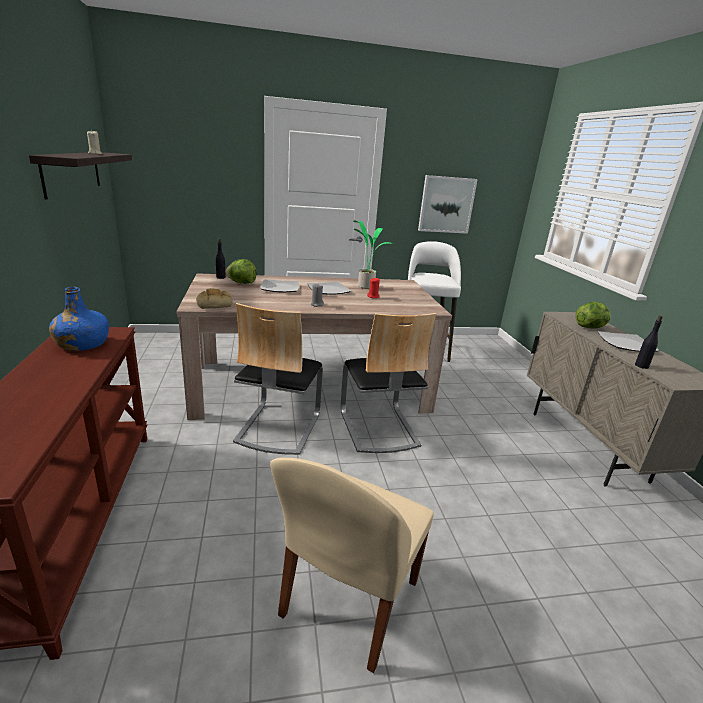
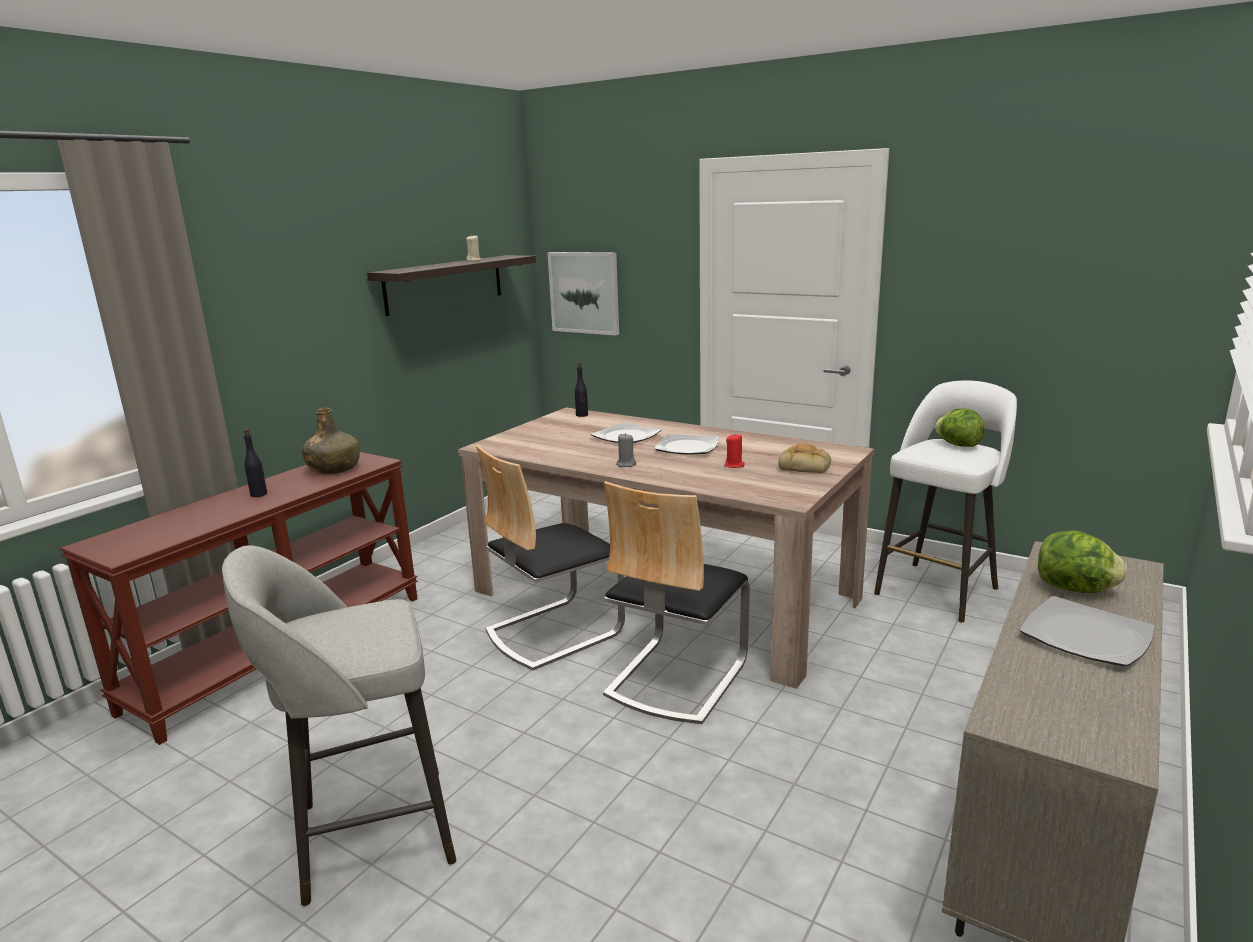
camera: 45 degrees right, 5 degrees down
blue bottle [49,287,109,351] -> green bottle [302,407,360,474]
bread [196,288,233,309] -> bread moved to [778,443,831,473]
lettuce [225,259,257,284] -> lettuce moved to [934,408,985,447]
beige chair [270,458,434,673] -> grey stool [222,545,456,906]
potted plant [353,220,392,289] -> none
picture [418,175,478,234] -> picture moved to [547,252,619,336]
black bottle [635,316,663,369] -> black bottle moved to [244,429,267,497]

